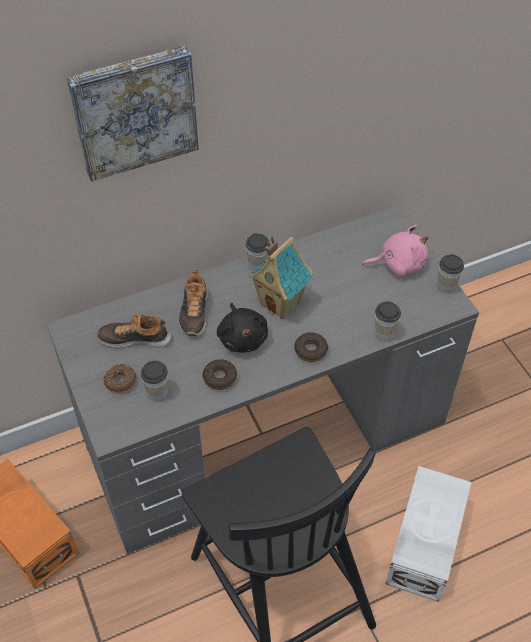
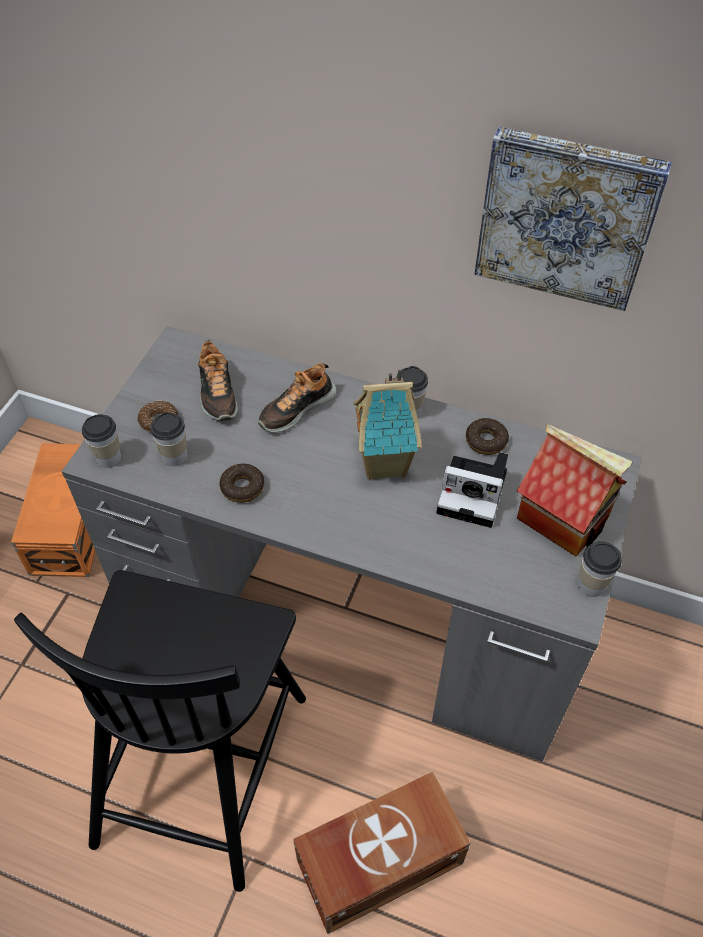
camera: 45 degrees right, 0 degrees up
picture [67,46,199,182] -> picture moved to [474,127,672,311]
shoe [96,314,171,348] -> shoe turned 150 degrees counterclockwise [198,340,238,421]
black plush toy [217,303,268,353] -> none
donut [294,332,328,362] -> donut moved to [466,418,509,455]
pink plush toy [362,225,429,276] -> toy house [517,424,633,557]
cup [375,301,401,341] -> cup moved to [82,414,121,468]
white storage box [385,466,471,602] -> brown storage box [293,772,470,934]
none -> camera [437,452,508,528]

